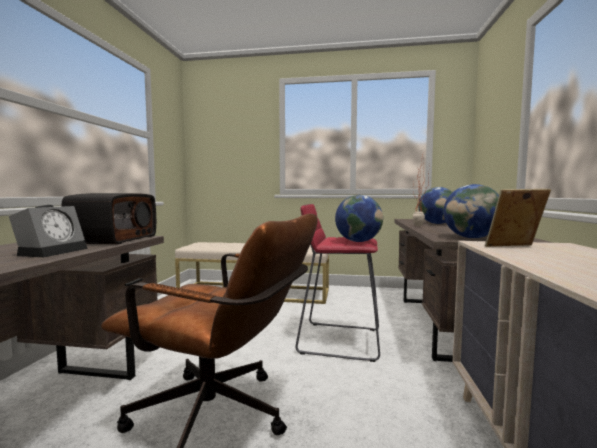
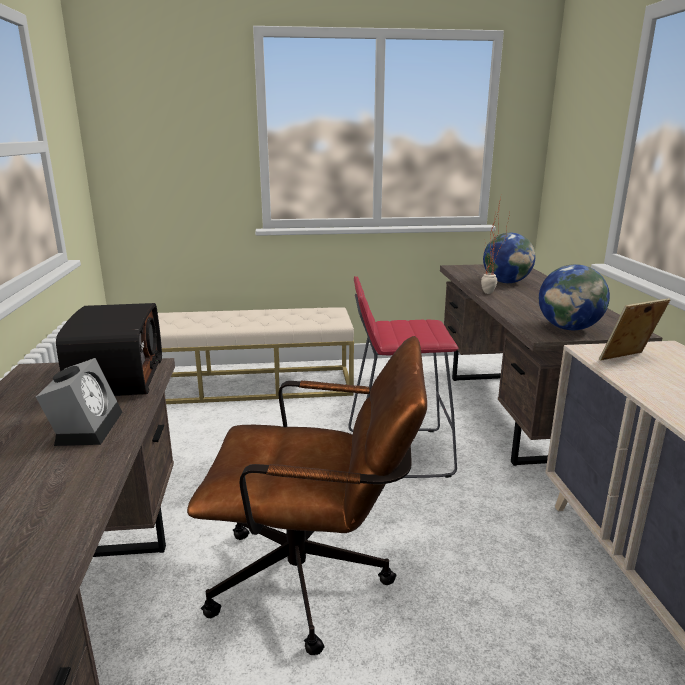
camera: 15 degrees left, 15 degrees up
globe [335,195,383,242] -> none

